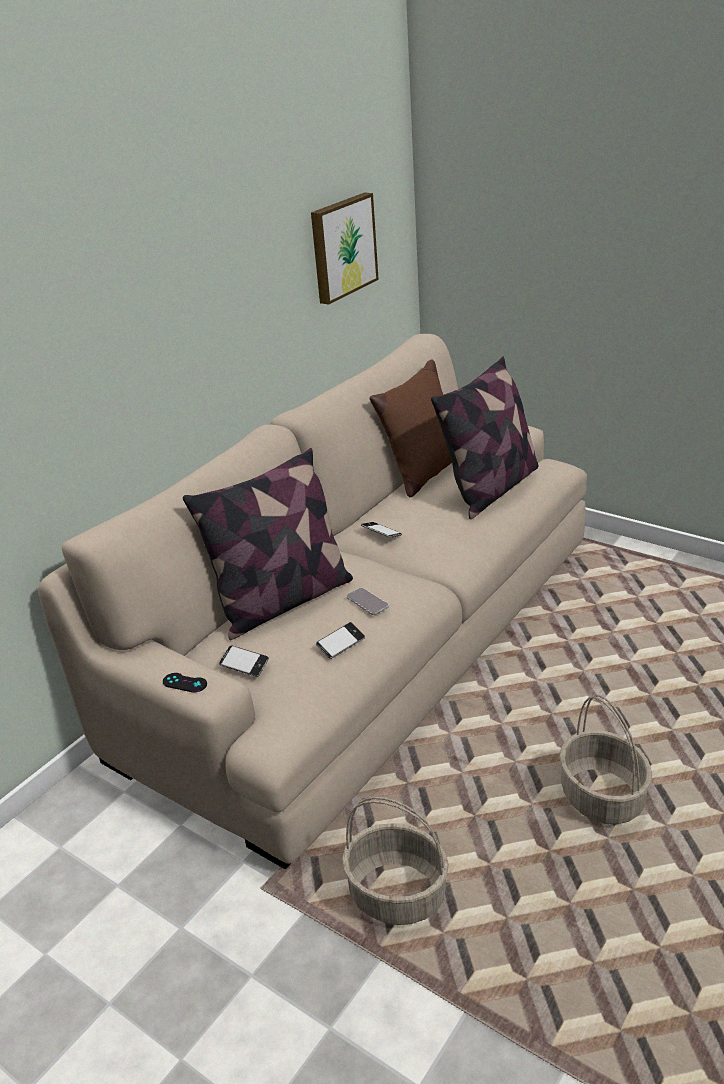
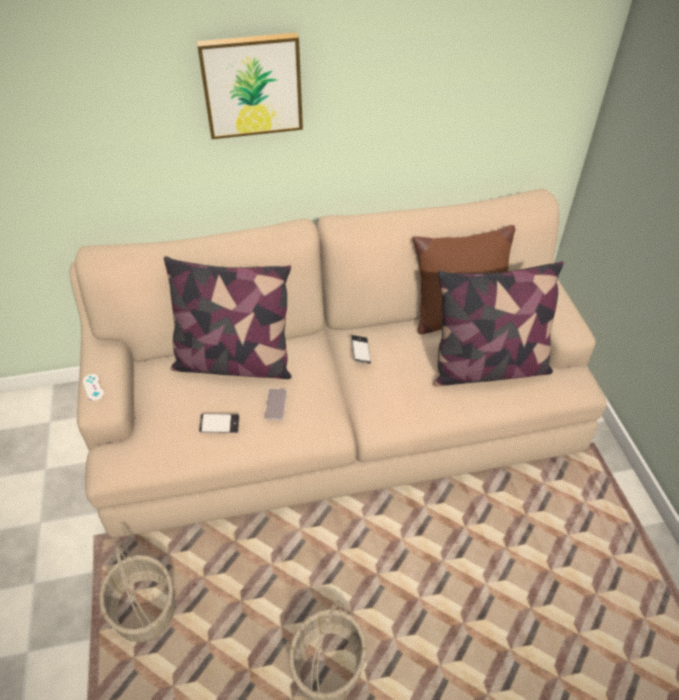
camera: 40 degrees right, 15 degrees up
black game controller [163,673,207,693] -> white game controller [83,374,104,401]
phone [219,645,269,677] -> none
picture [311,193,379,305] -> picture moved to [197,33,303,139]

